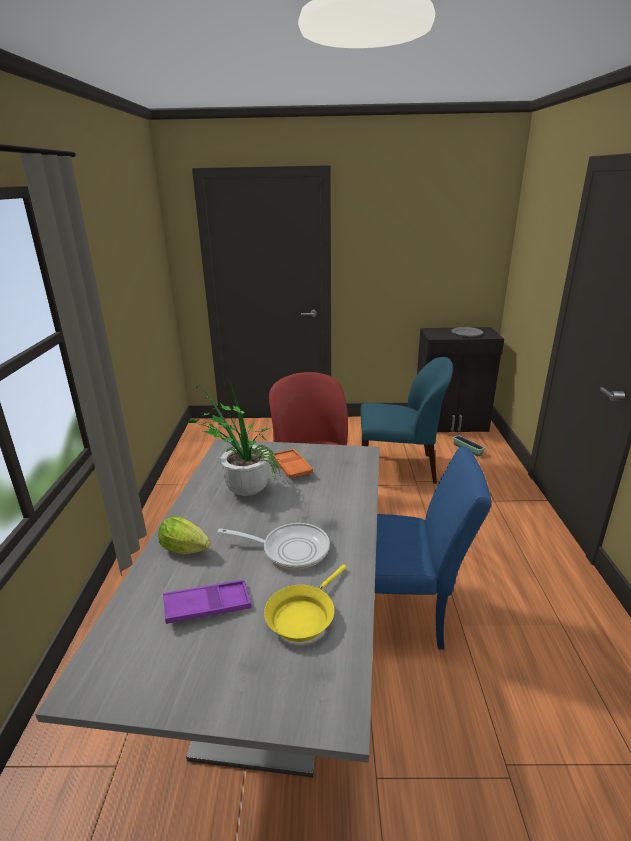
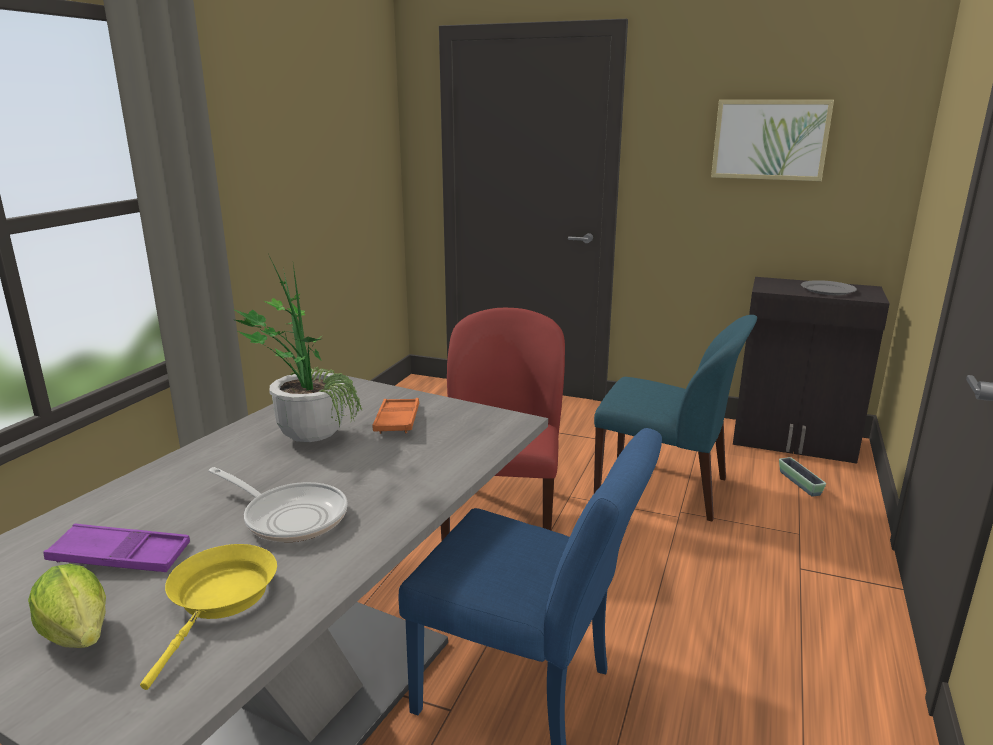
camera: 20 degrees right, 5 degrees down
lettuce [158,516,211,554] -> lettuce moved to [28,564,106,648]
yellow frying pan [264,564,346,642] -> yellow frying pan turned 135 degrees clockwise [140,544,277,690]
none -> picture [711,100,834,181]

